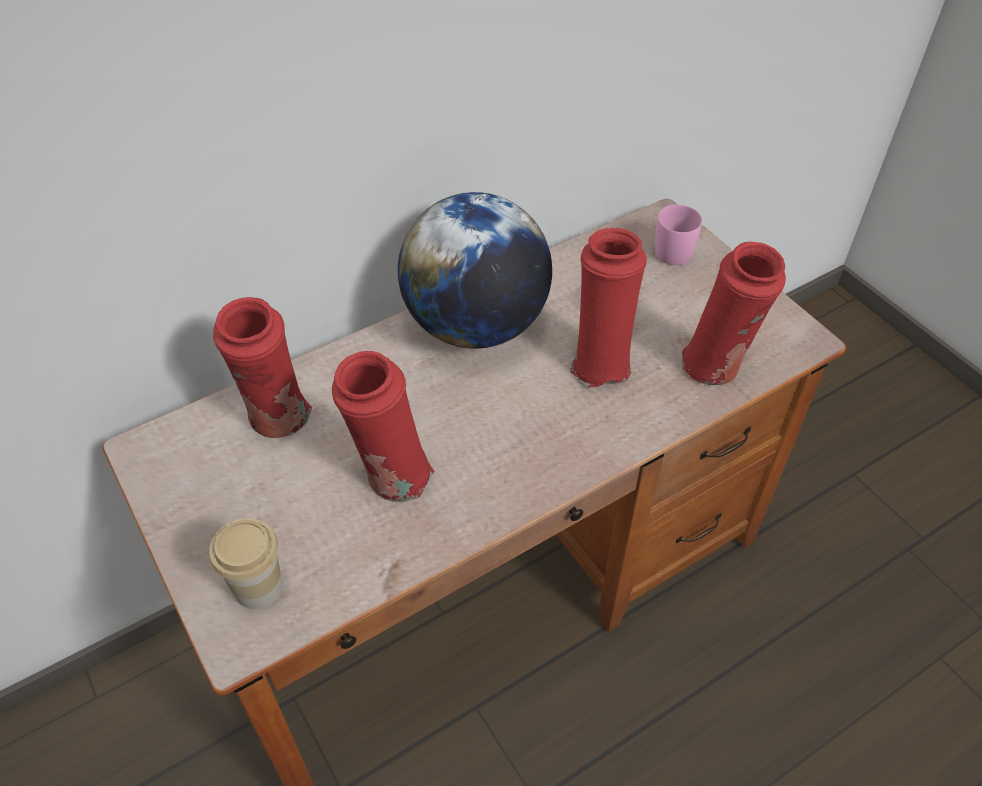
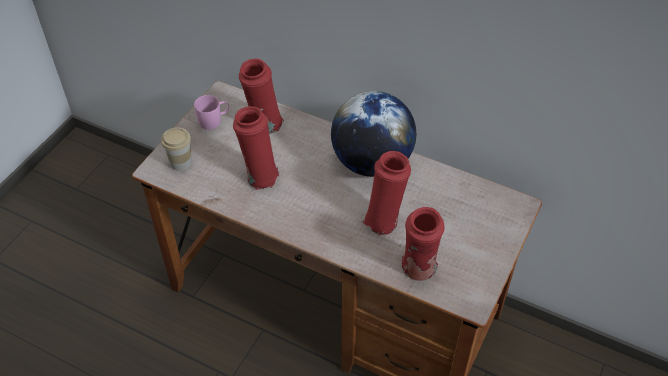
camera: 60 degrees right, 0 degrees up
pink mug [655,205,702,265] -> pink mug moved to [194,95,229,130]

